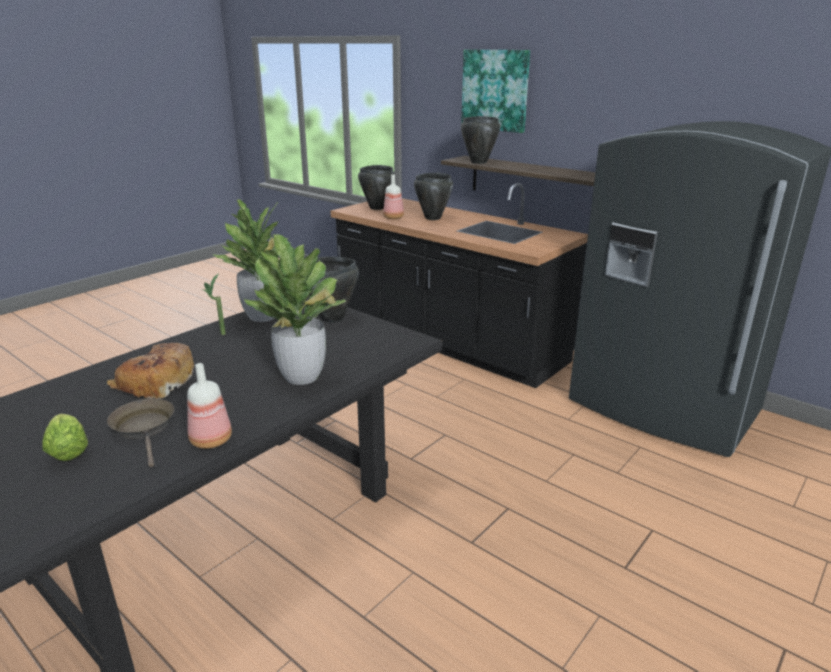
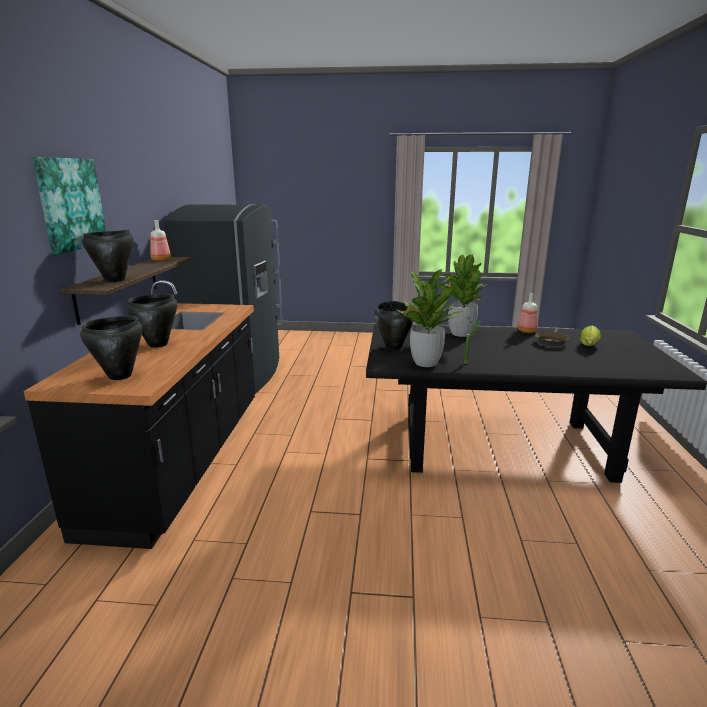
camera: 125 degrees left, 5 degrees down
bread [107,343,194,399] -> none
bottle [383,174,404,219] -> bottle moved to [150,220,171,261]

